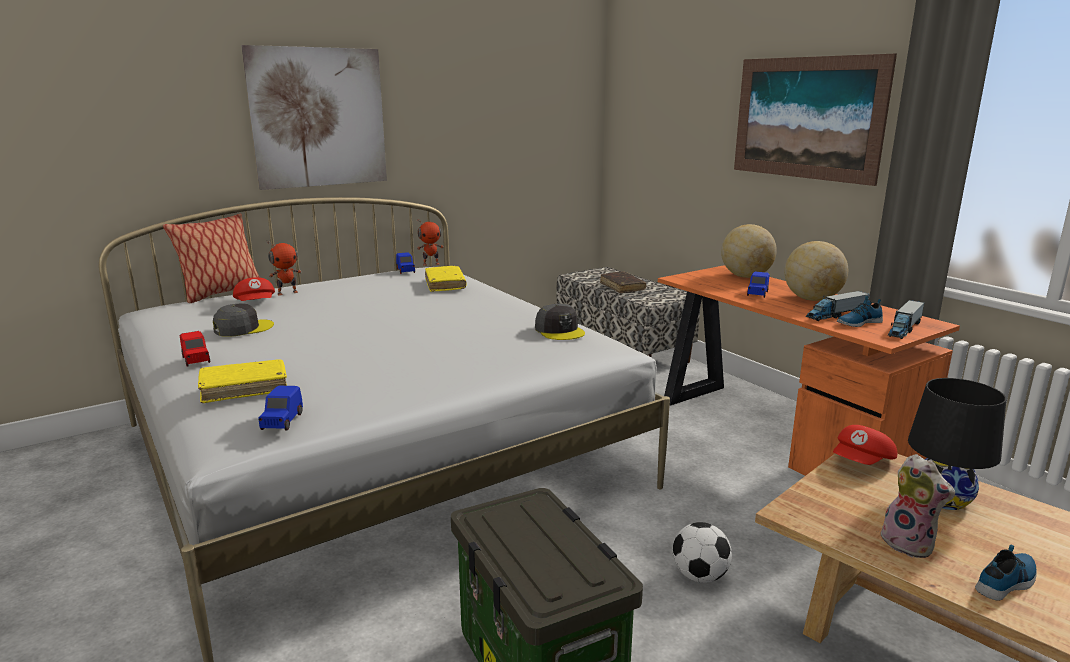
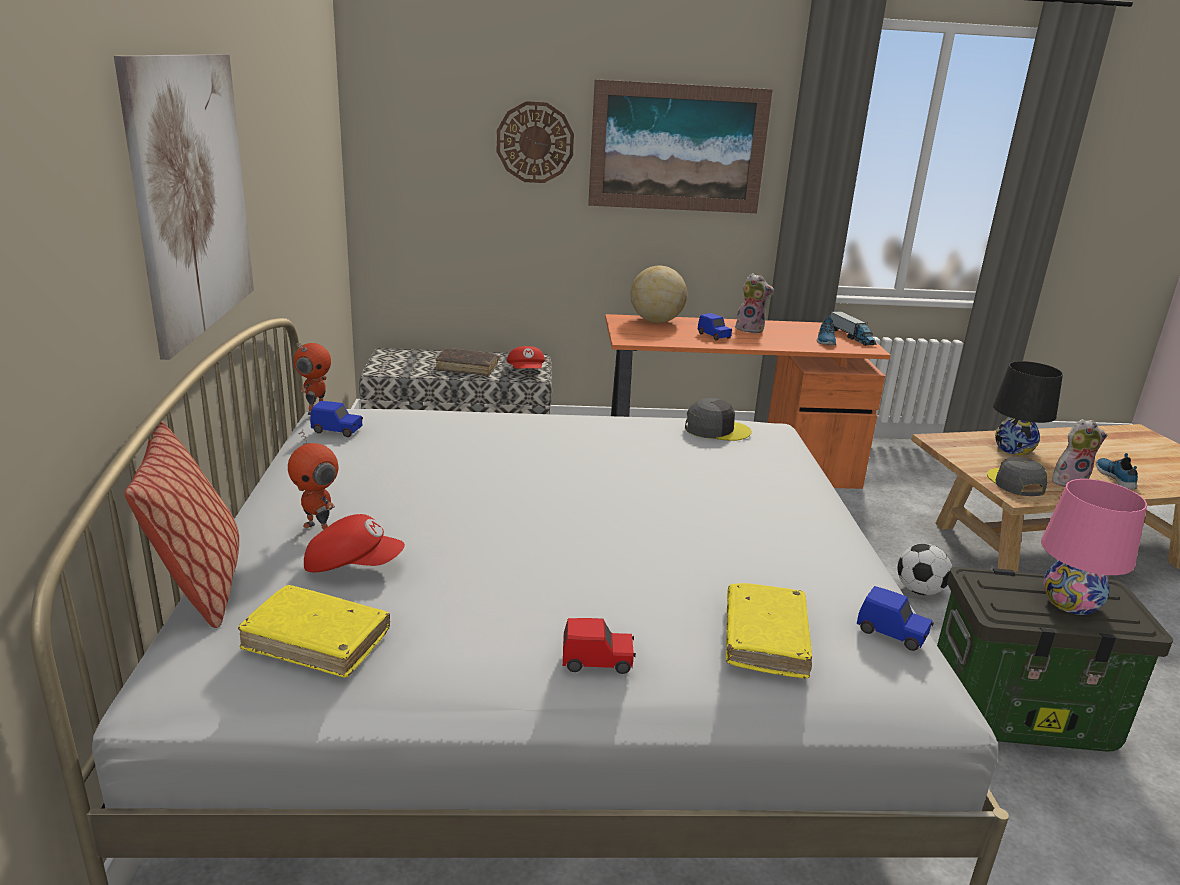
camera: 60 degrees left, 5 degrees up
grey cap [213,303,274,337] -> grey cap moved to [987,457,1047,496]
toy robot [266,241,302,296] -> toy robot turned 135 degrees clockwise [288,429,338,530]
yellow book [425,266,466,292] -> yellow book moved to [238,585,390,678]
globe [784,241,848,301] -> plush toy [735,273,774,334]
toy truck [806,291,870,321] -> none
red cap [833,425,897,465] -> red cap moved to [507,346,545,369]
none -> wall clock [497,101,574,183]
none -> pink table lamp [1041,479,1147,615]

